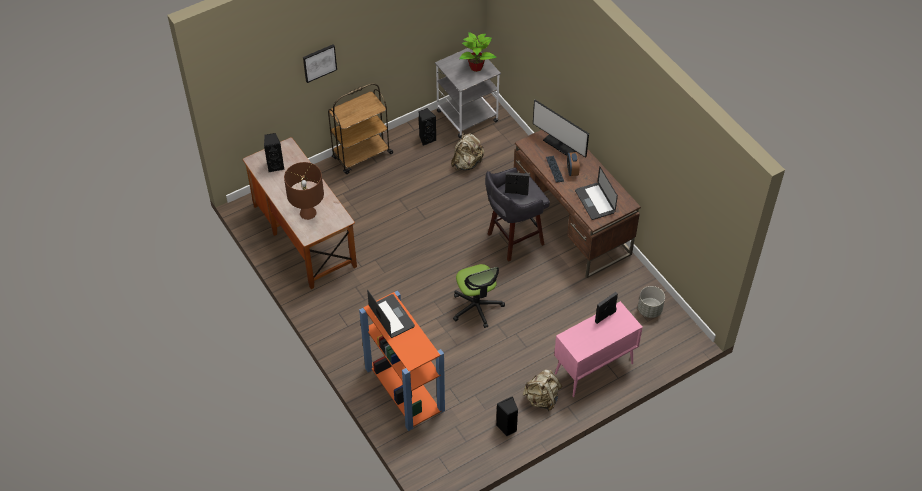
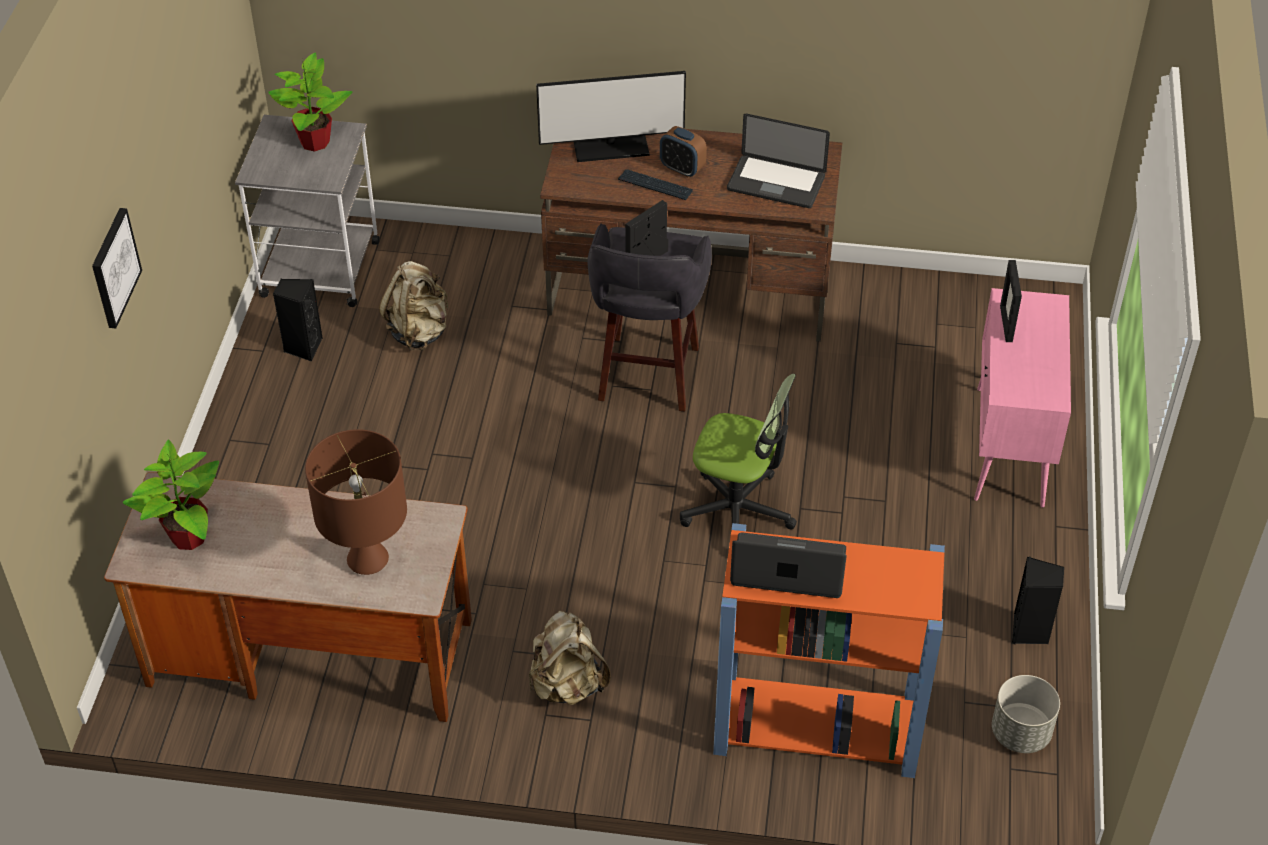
camera: 50 degrees left, 5 degrees down
black speaker [264,133,285,173] -> potted plant [123,439,219,550]
brown cart [328,83,393,174] -> none
beige backpack [523,370,562,411] -> beige backpack moved to [529,610,611,705]
grey planter [638,286,665,318] -> grey planter moved to [992,675,1060,753]

